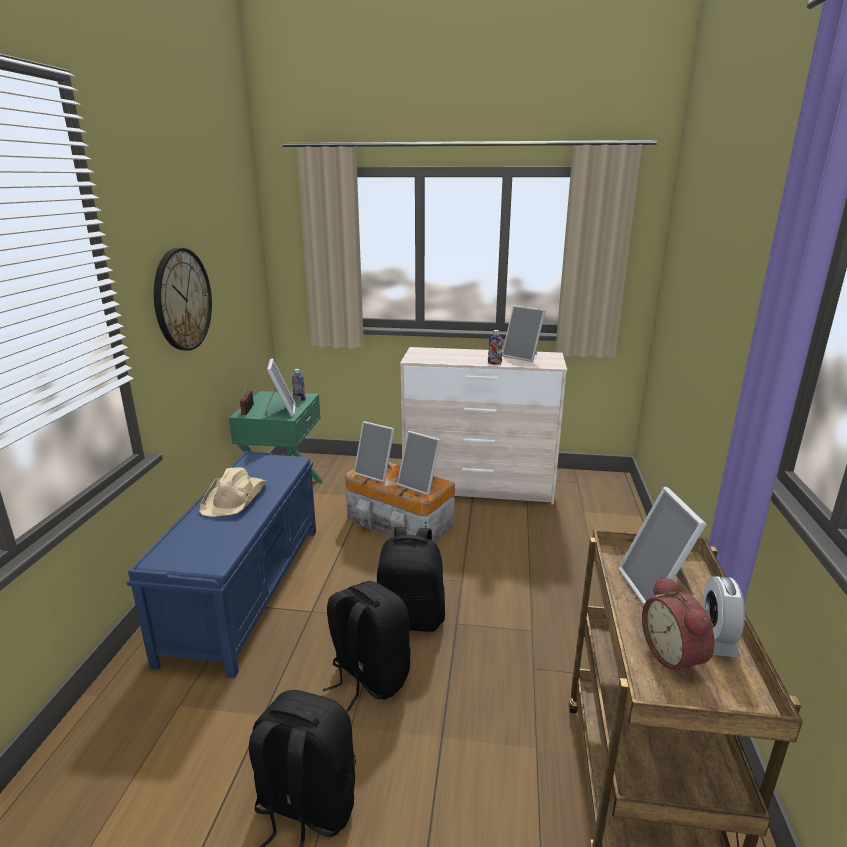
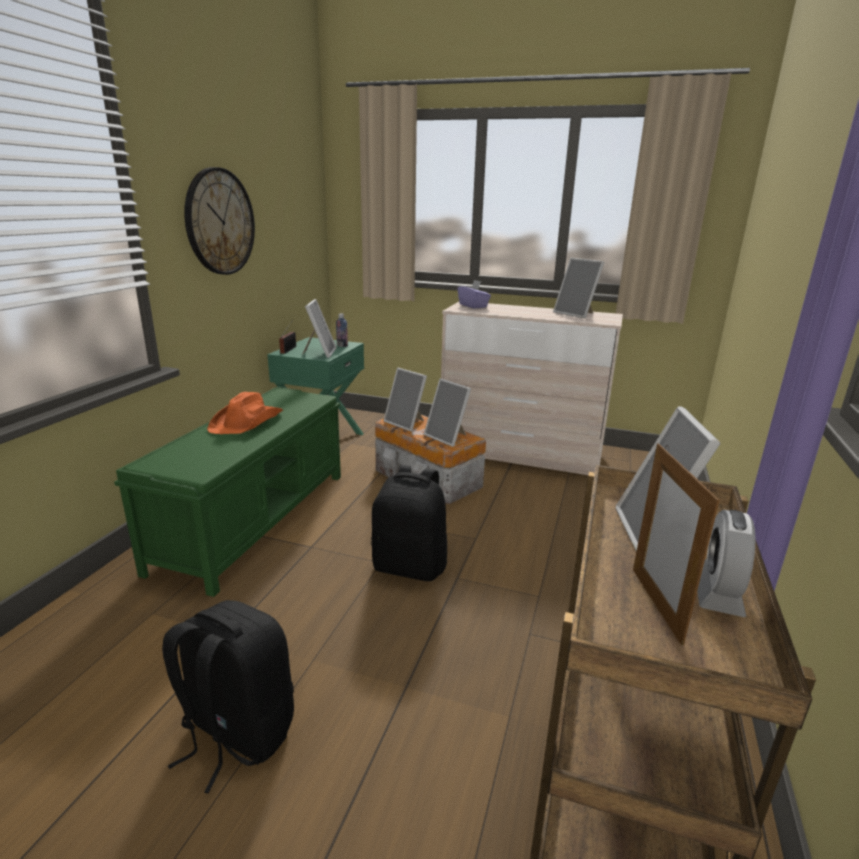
camera: 10 degrees right, 0 degrees up
blue bench [126,452,316,678] -> green bench [114,387,341,597]
beige hat [199,467,267,517] -> orange hat [207,392,283,434]
black backpack [323,581,411,712] -> none
bottle [488,330,503,365] -> none
alarm clock [642,576,715,678] -> picture frame [633,444,719,646]
none -> purple tissue box [458,280,491,309]

